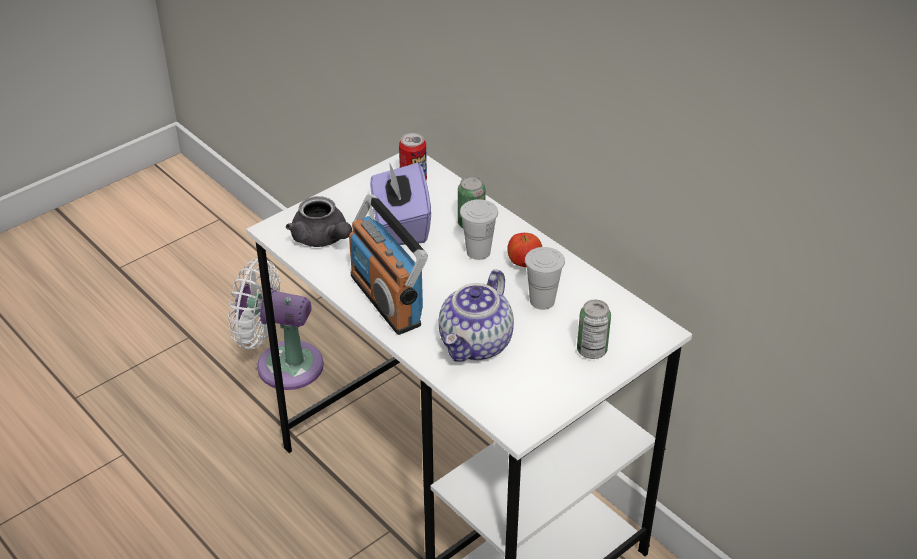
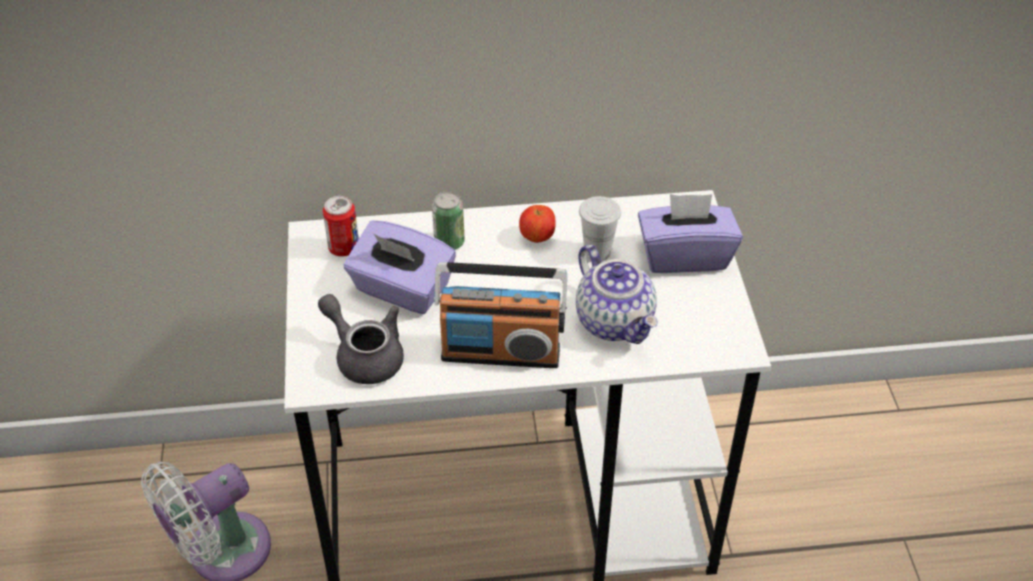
camera: 55 degrees left, 5 degrees up
grey teapot [286,196,352,247] -> grey teapot turned 135 degrees counterclockwise [318,294,404,384]
white cup [460,199,498,260] -> none
can [577,300,611,359] -> purple tissue box [638,194,742,273]

